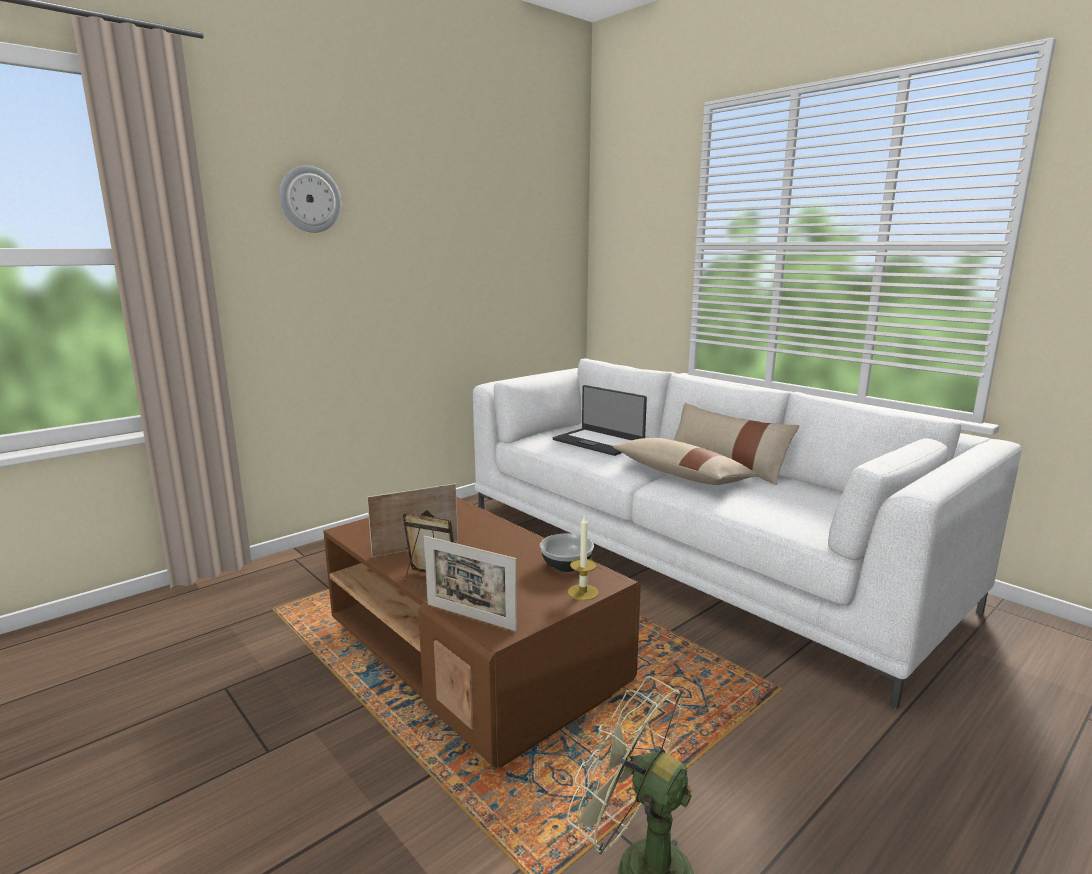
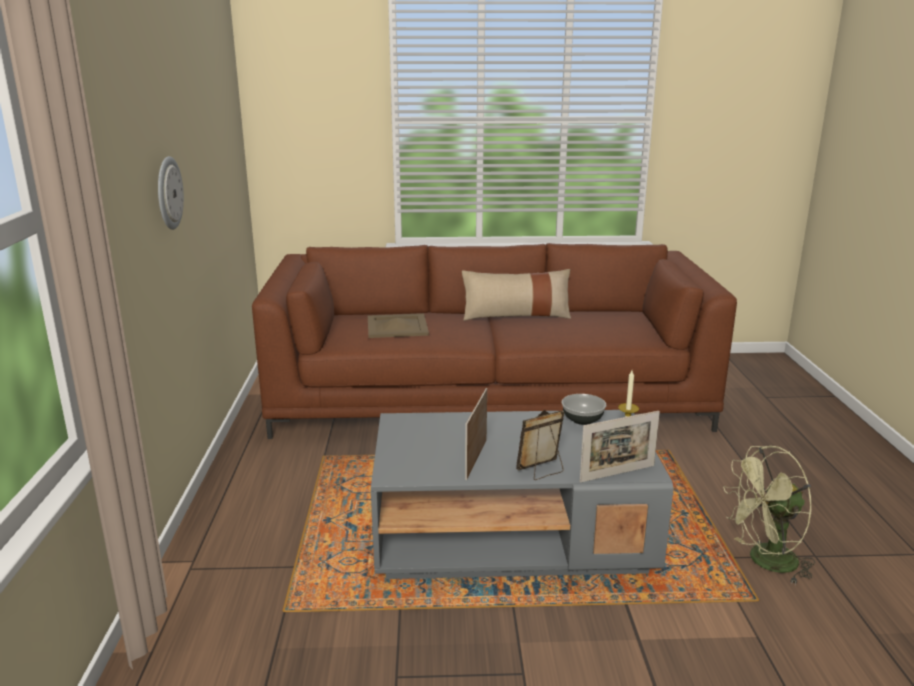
camera: 50 degrees left, 5 degrees up
wall clock [279,165,341,233] -> wall clock moved to [158,156,184,230]
brown coffee table [323,497,641,768] -> grey coffee table [371,410,673,579]
white sofa [473,358,1022,709] -> brown sofa [252,243,737,439]
laptop [553,385,647,456] -> beige tray [368,313,429,338]
beige pillow [613,438,759,485] -> none

